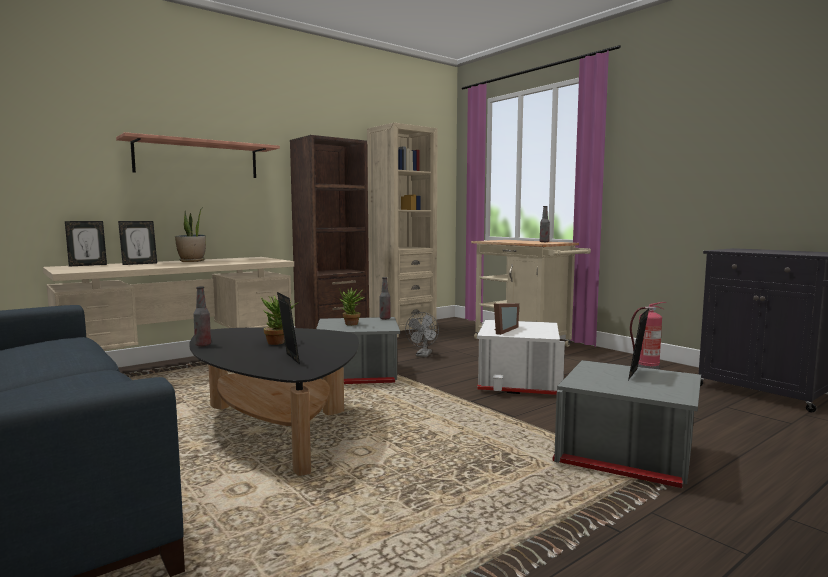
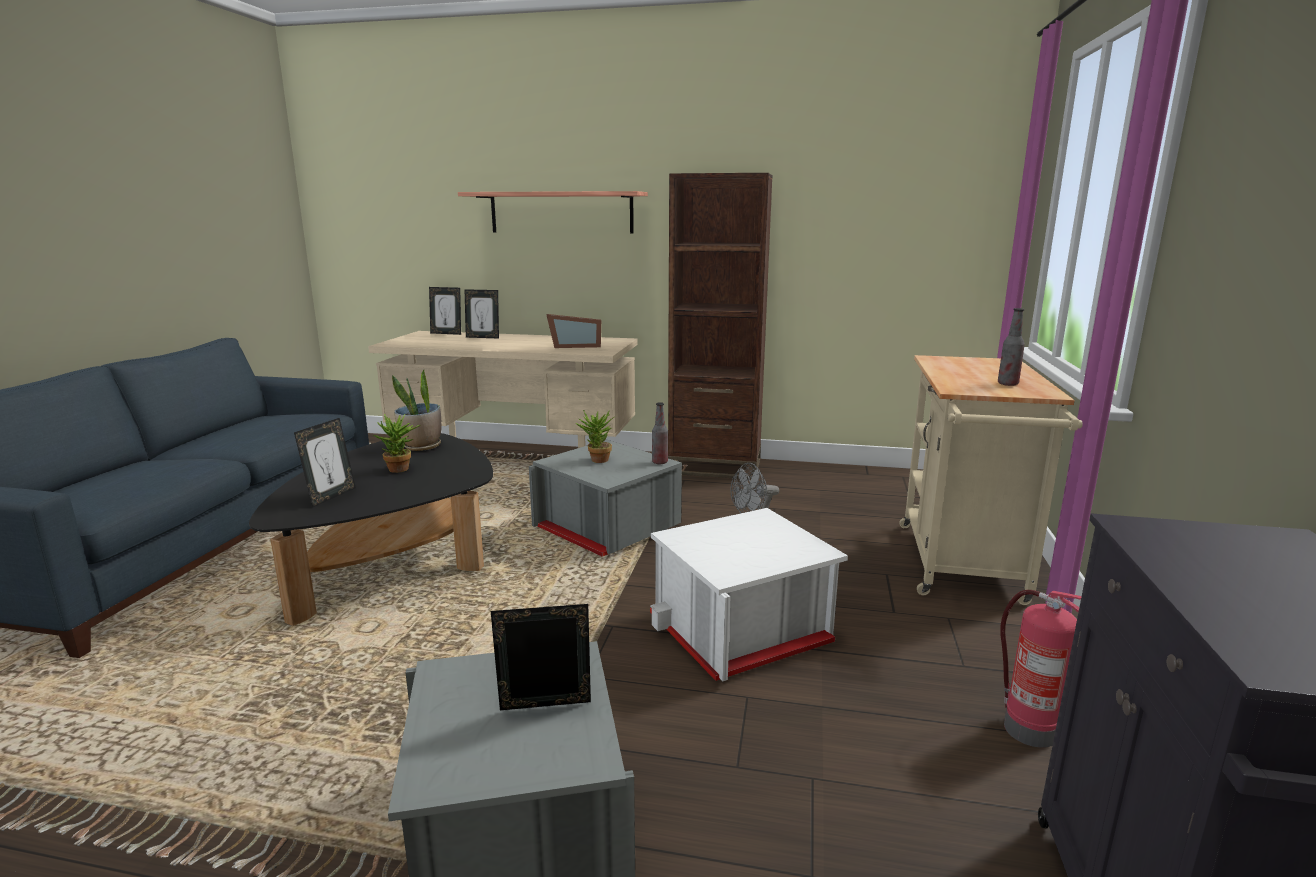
camera: 50 degrees right, 10 degrees up
potted plant [175,207,206,262] -> potted plant moved to [392,370,442,451]
bottle [193,286,211,347] -> none
beige bookcase [367,123,438,337] -> none
picture frame [494,303,519,335] -> picture frame moved to [546,314,601,348]

